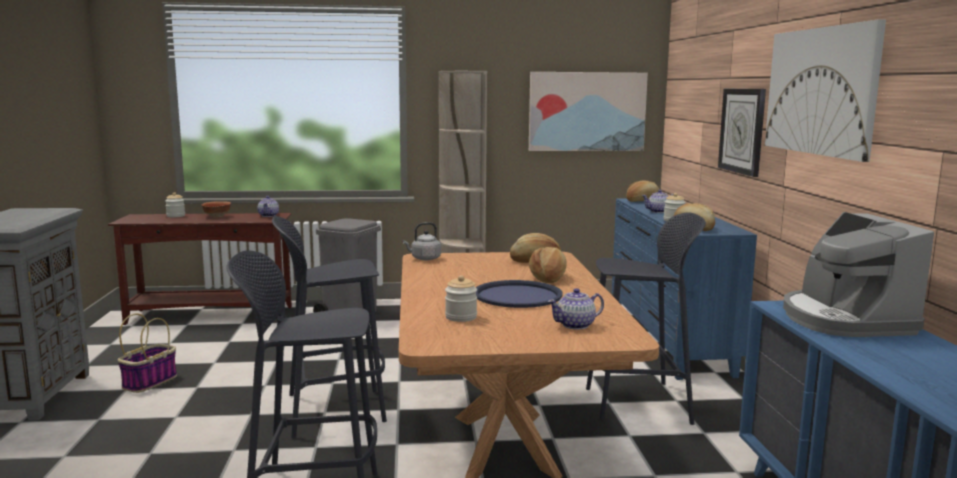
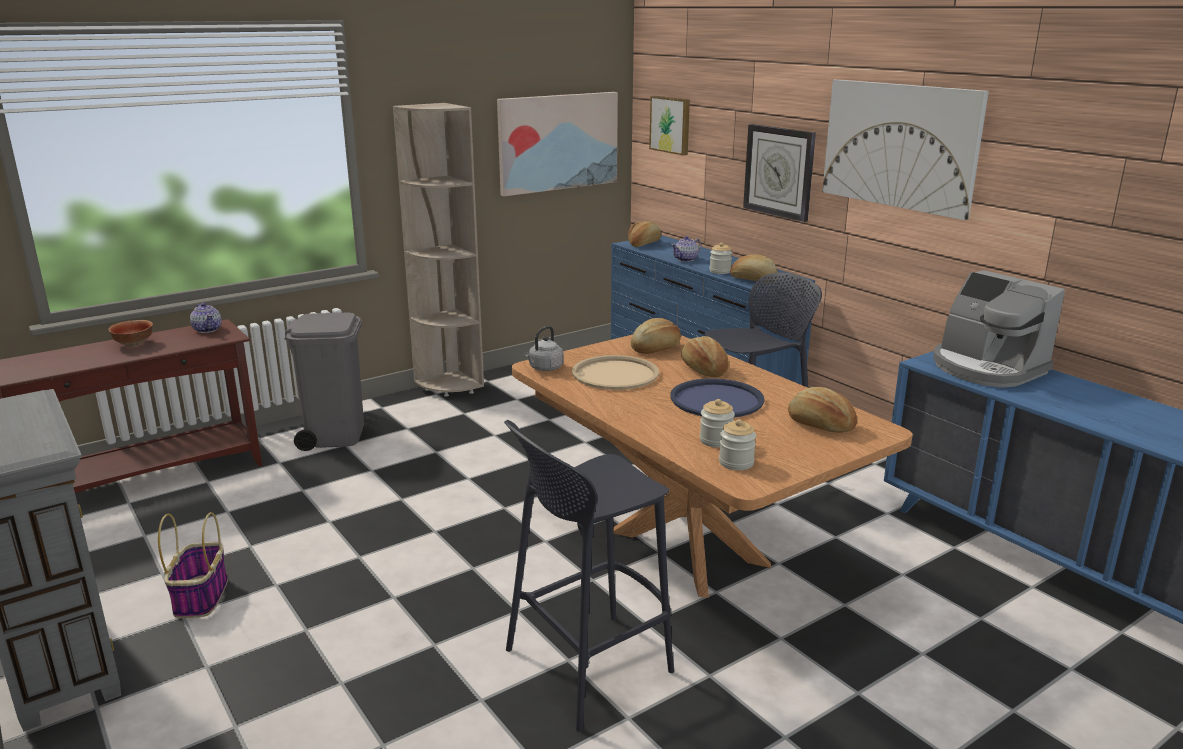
camera: 30 degrees left, 10 degrees up
jar [165,192,185,217] -> jar moved to [719,419,756,470]
grey stool [272,216,387,438] -> none
teapot [548,288,604,330] -> bread [788,387,857,433]
none -> beige tray [572,355,659,390]
none -> picture [649,96,690,155]

